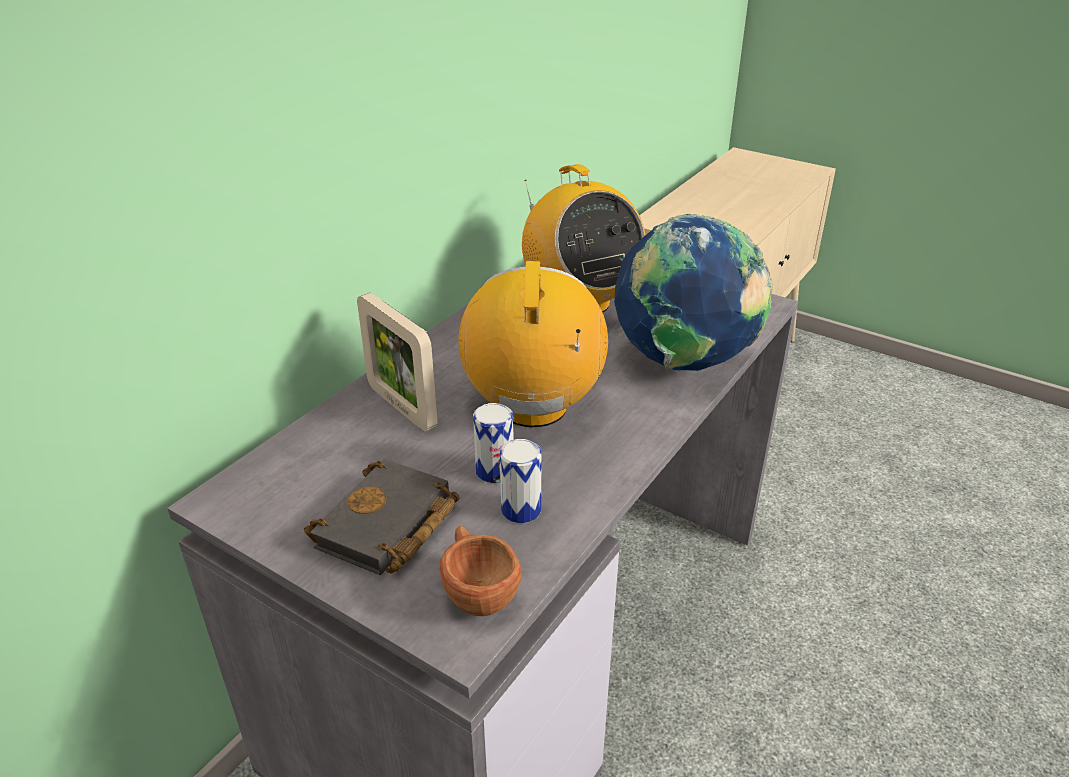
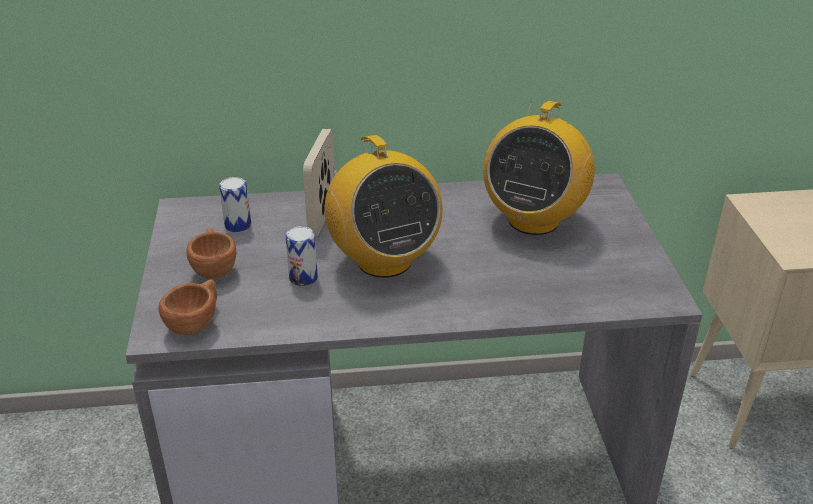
camera: 50 degrees right, 0 degrees up
black book [304,459,460,575] -> brown cup [186,227,236,279]
radio [459,261,608,427] -> radio turned 105 degrees clockwise [325,135,443,278]
can [500,439,542,523] -> can moved to [219,177,251,233]
globe [614,214,773,372] -> none

